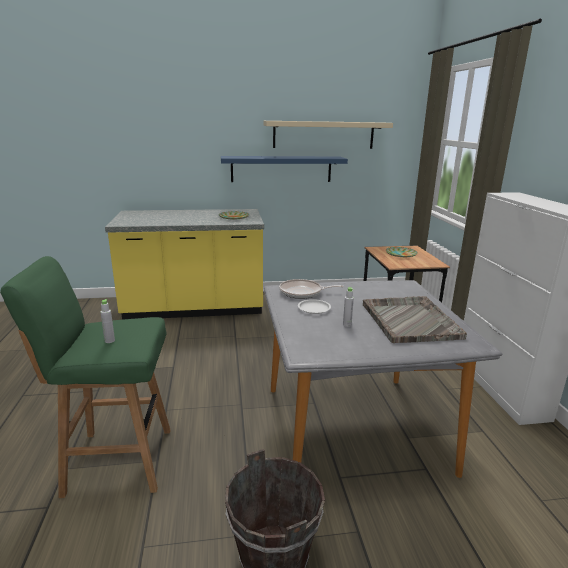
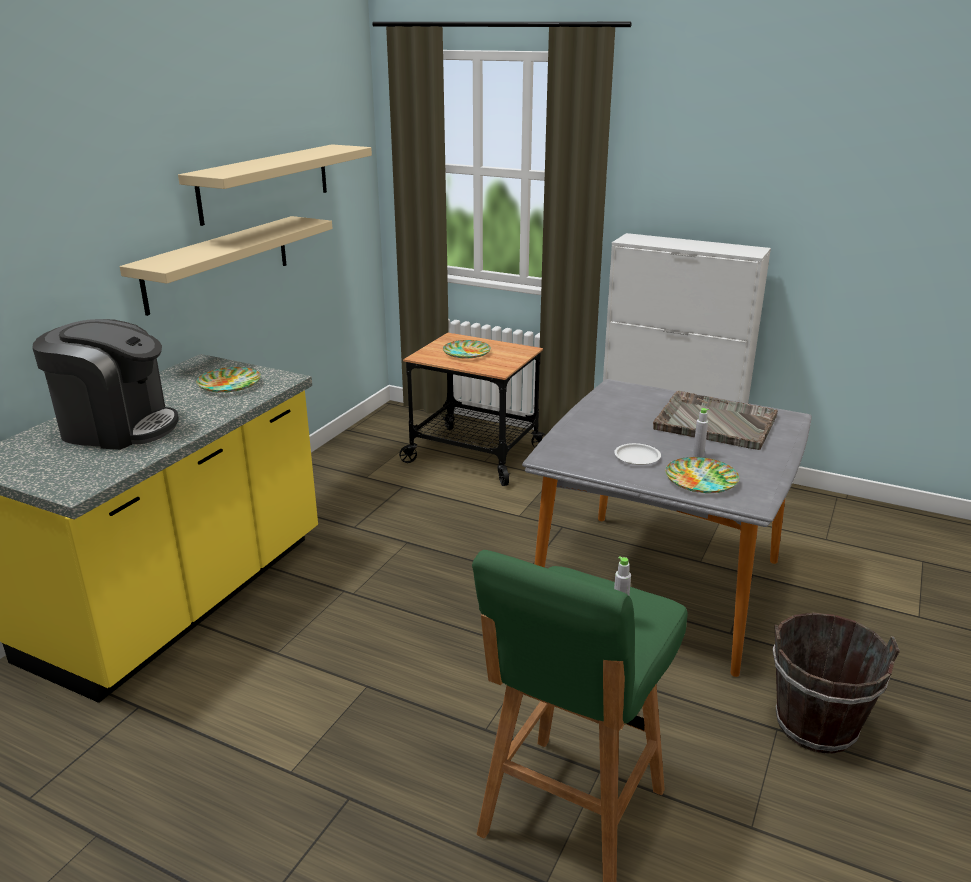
camera: 55 degrees left, 5 degrees up
blue shelf [221,156,348,182] -> beige shelf [120,216,332,316]
frying pan [279,279,344,299] -> none
none -> coffee machine [32,319,179,450]
none -> plate [665,457,739,493]

